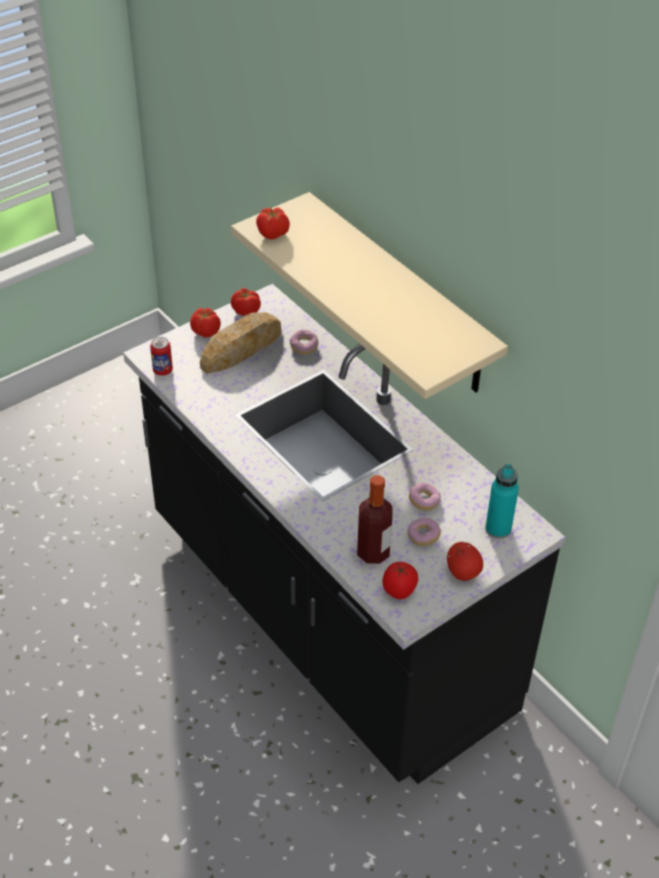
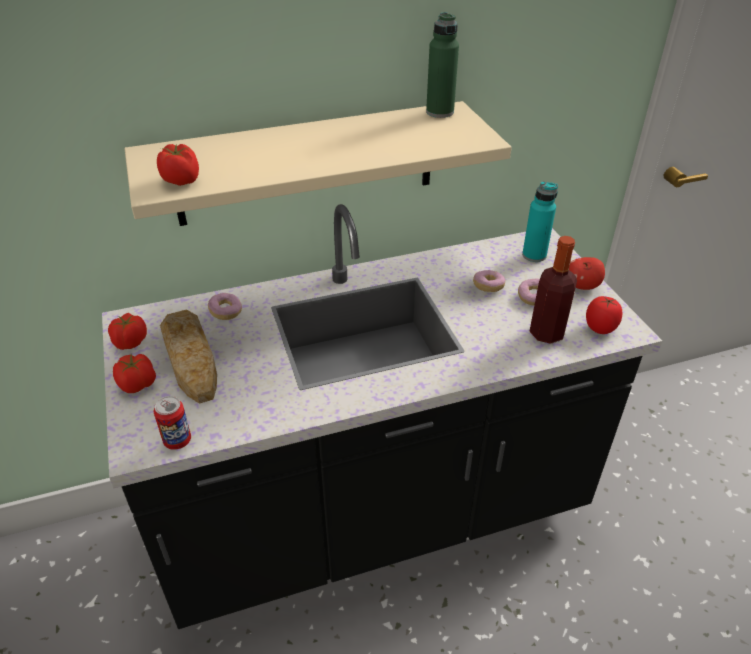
camera: 70 degrees left, 5 degrees down
none -> green bottle [426,12,459,118]

